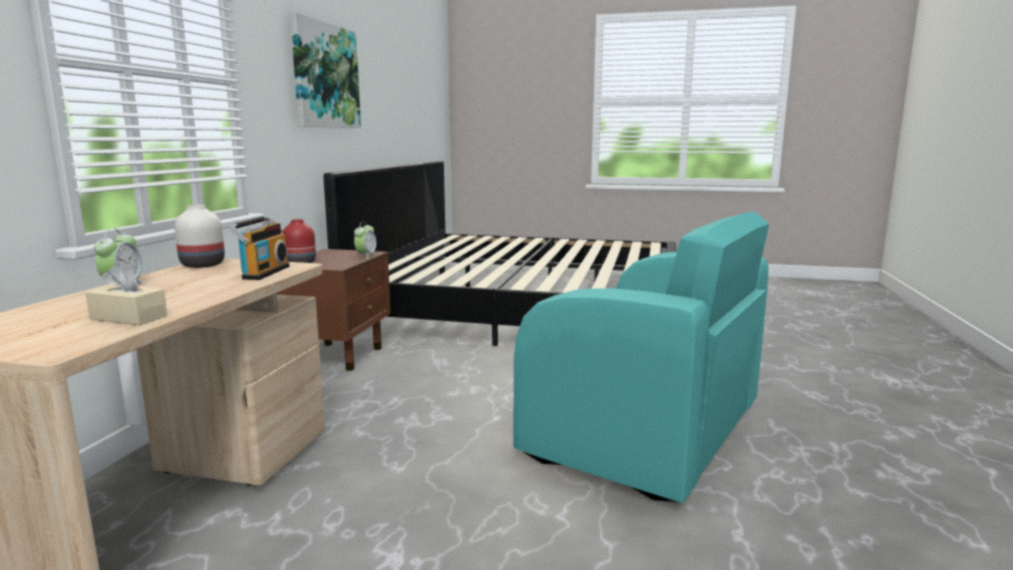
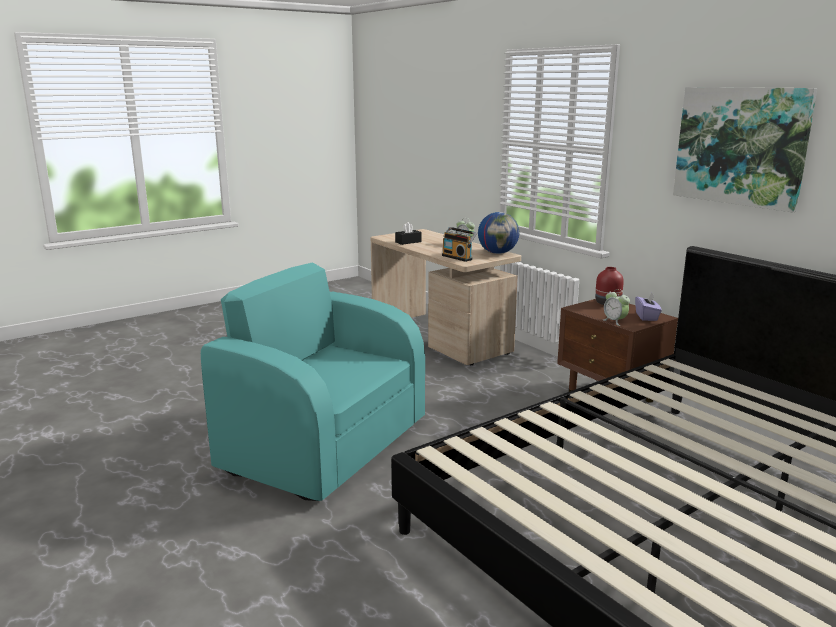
camera: 130 degrees right, 5 degrees up
beige tissue box [85,264,168,325] -> black tissue box [395,222,422,245]
white vase [174,205,225,268] -> globe [478,212,519,254]
turquoise armchair [513,212,769,503] -> turquoise armchair turned 45 degrees clockwise [201,262,425,501]
none -> purple tissue box [635,293,662,321]

